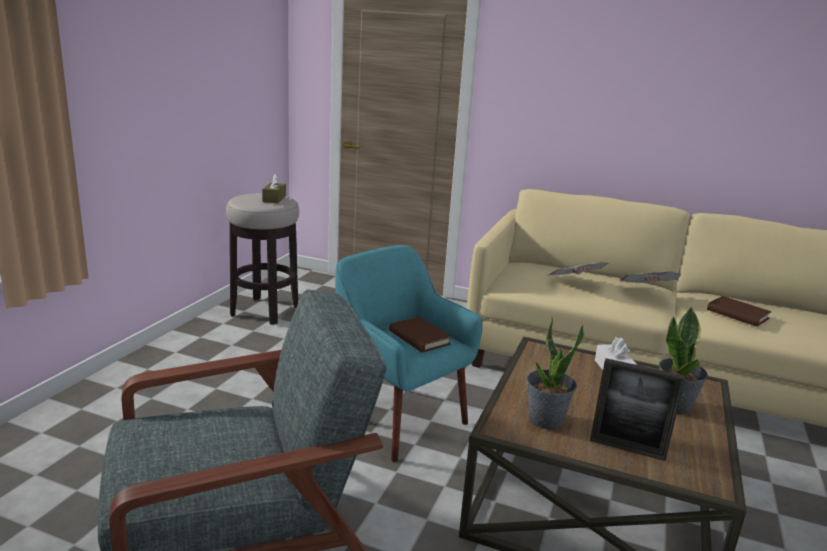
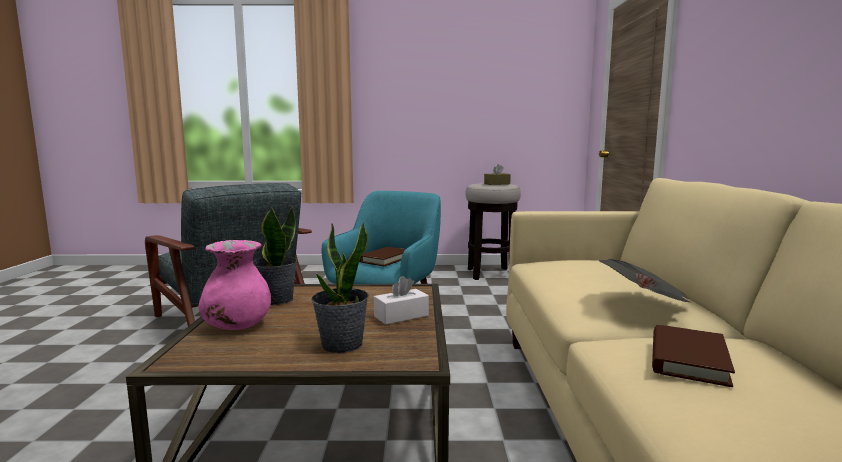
camera: 70 degrees right, 10 degrees down
newspaper [548,262,609,276] -> none
picture frame [590,358,685,461] -> pink vase [199,240,271,330]

